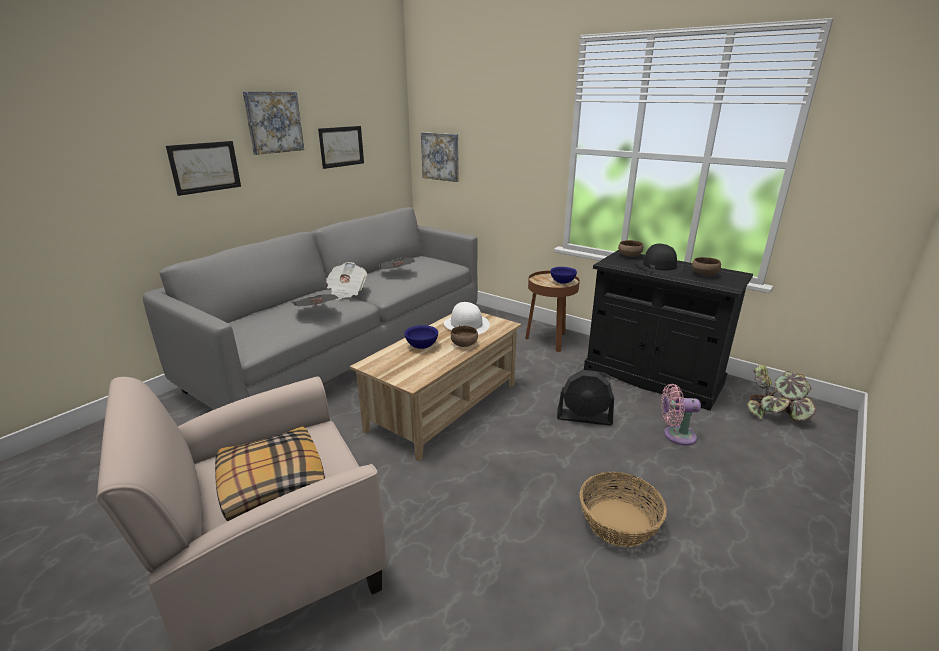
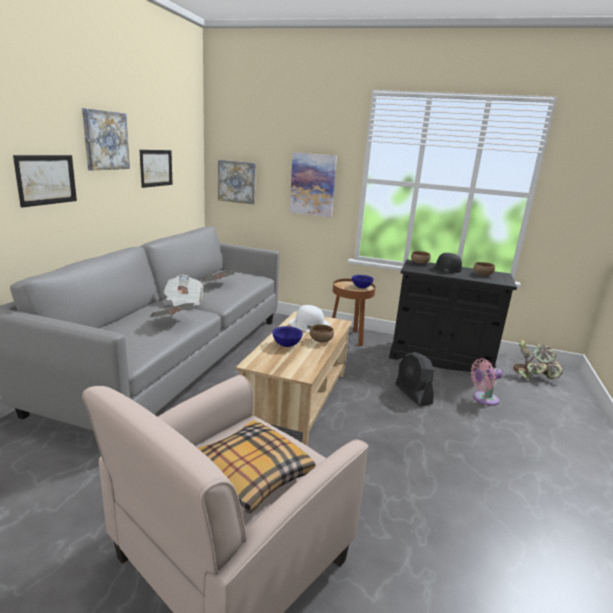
camera: 20 degrees left, 5 degrees down
black fan [557,370,614,426] -> black fan turned 75 degrees clockwise [395,352,434,406]
basket [580,472,667,547] -> none
none -> picture [289,152,337,217]

